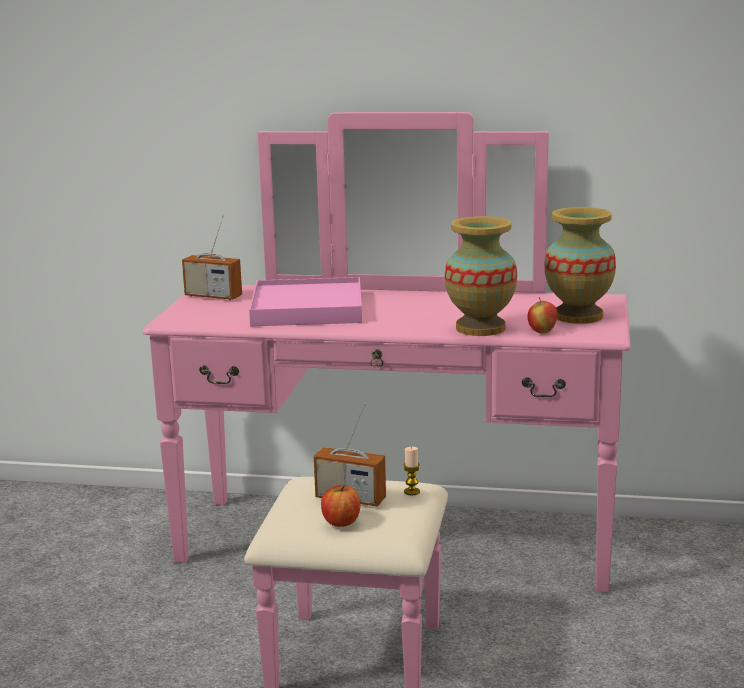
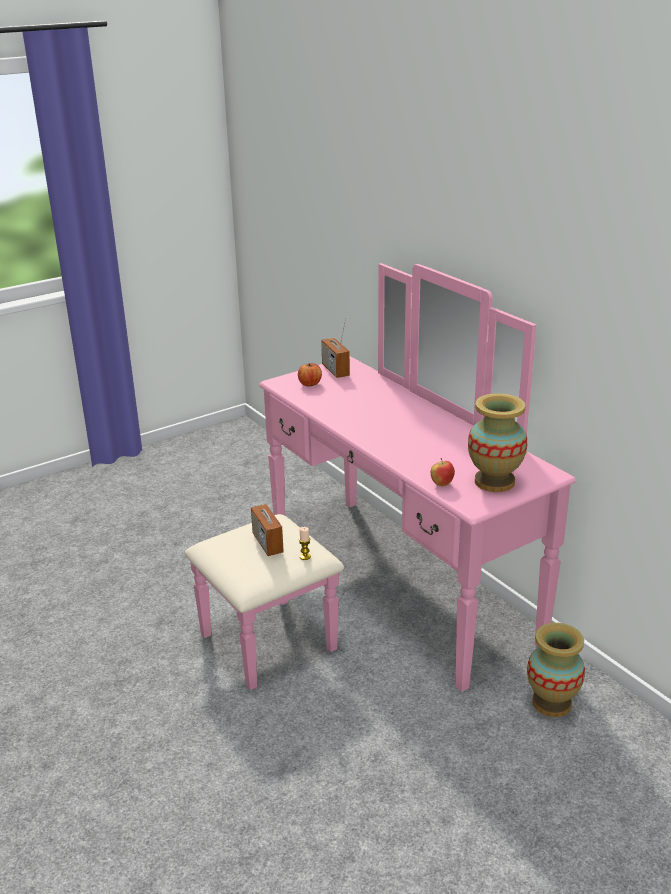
camera: 45 degrees right, 10 degrees up
pink tray [249,277,362,326] -> none
apple [321,485,361,527] -> apple moved to [298,363,322,387]
vase [445,216,517,336] -> vase moved to [527,623,585,717]

